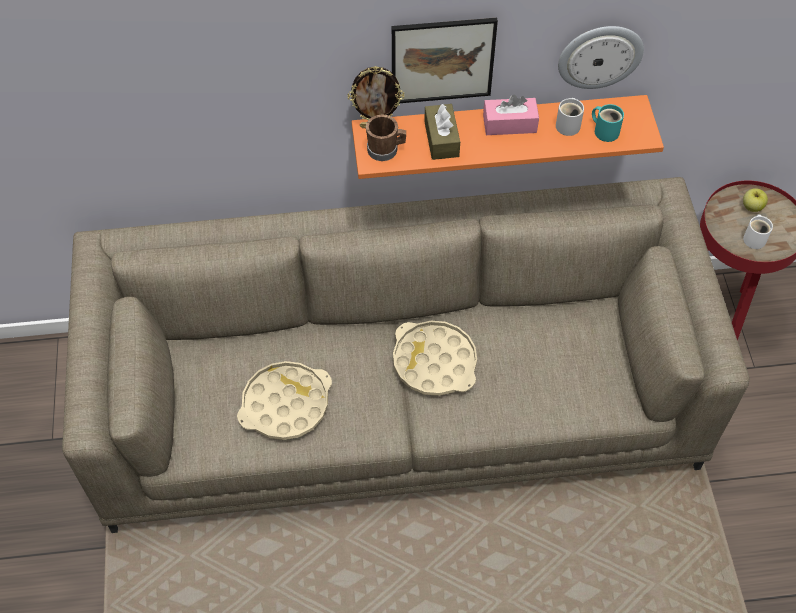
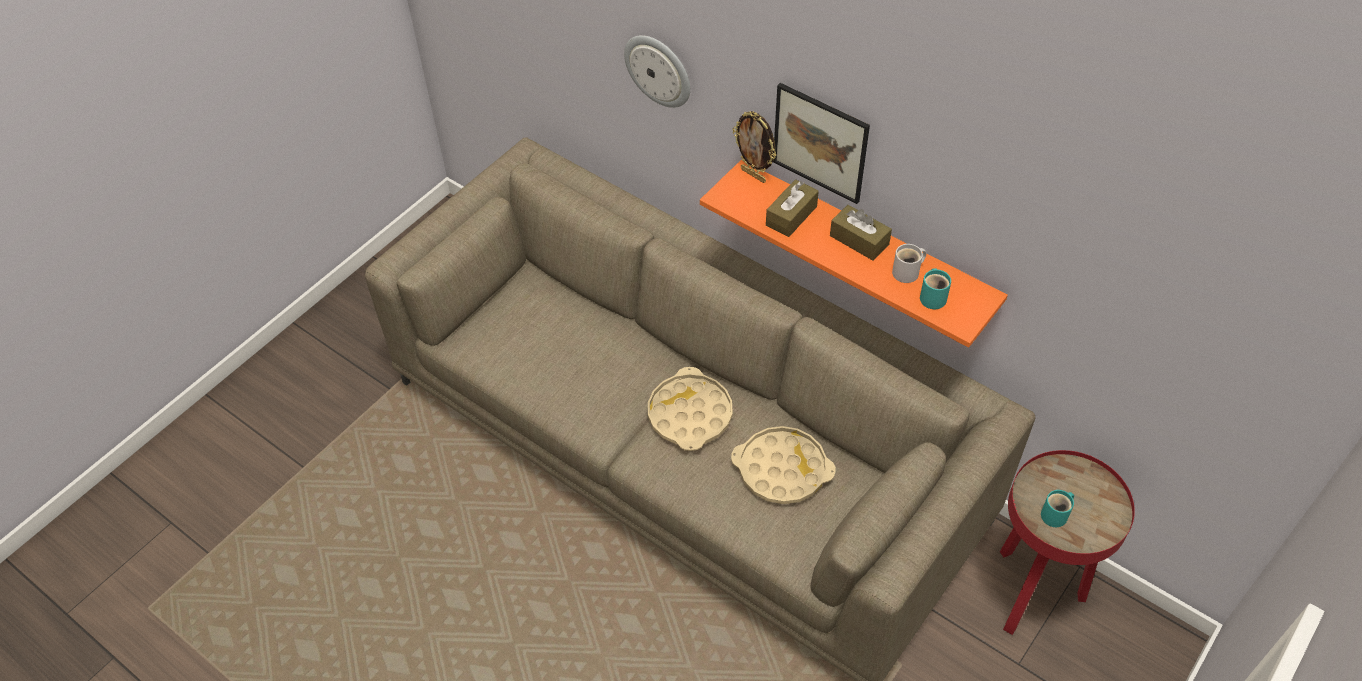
camera: 45 degrees right, 5 degrees down
beige tray [237,361,332,440] -> beige tray moved to [731,426,836,504]
brown mug [366,114,406,161] -> none
pink tissue box [483,95,539,135] -> brown tissue box [830,205,892,261]
wall clock [558,26,644,89] -> wall clock moved to [624,35,690,108]
apple [743,188,768,212] -> none
white mug [743,214,773,249] -> turquoise mug [1041,490,1074,527]

